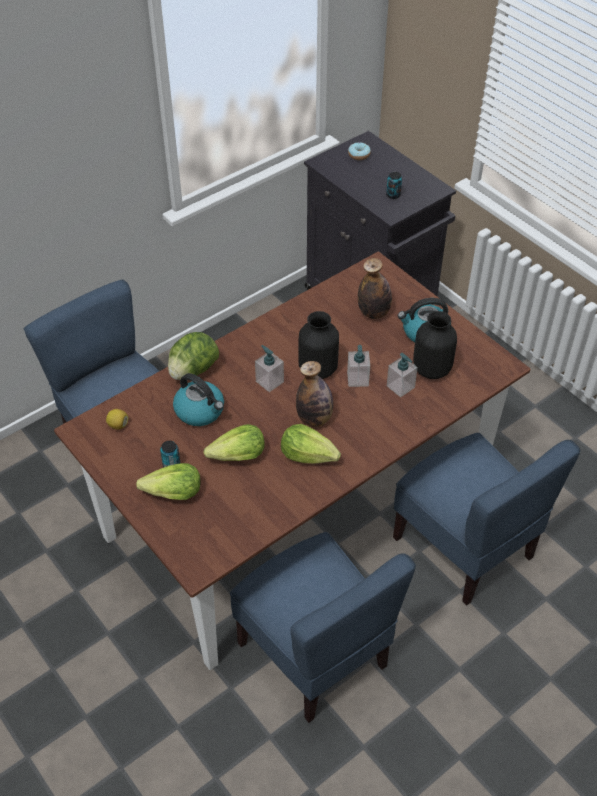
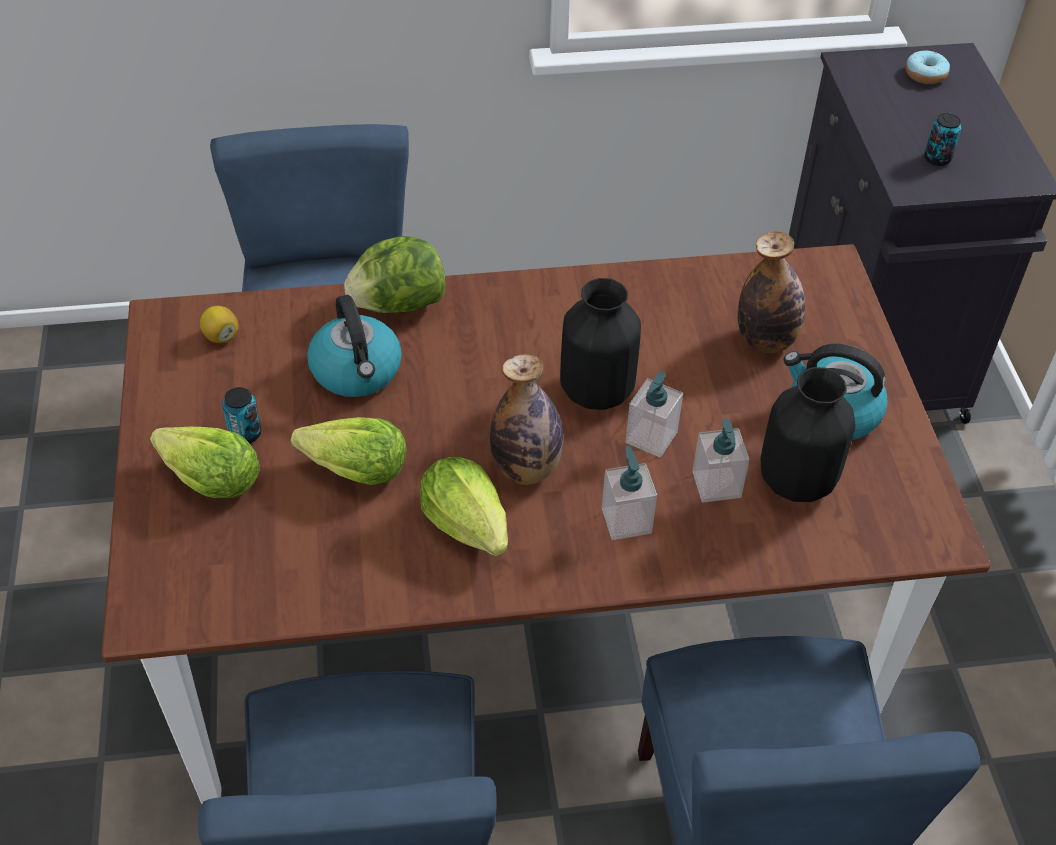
camera: 30 degrees right, 0 degrees up
soap dispenser [255,345,284,392] -> soap dispenser moved to [602,446,657,540]

